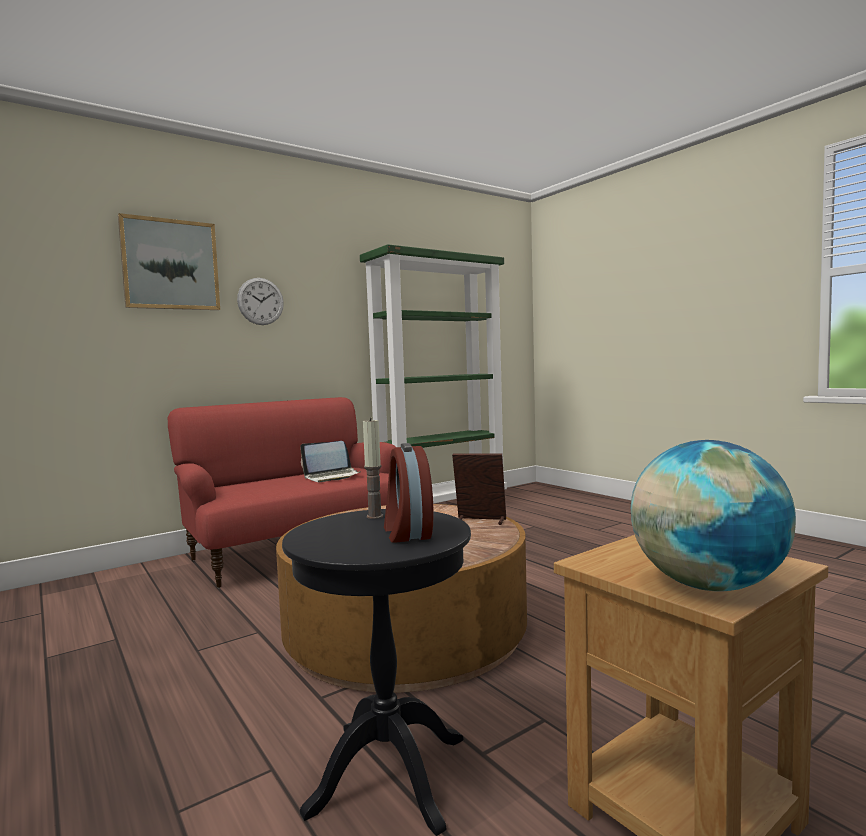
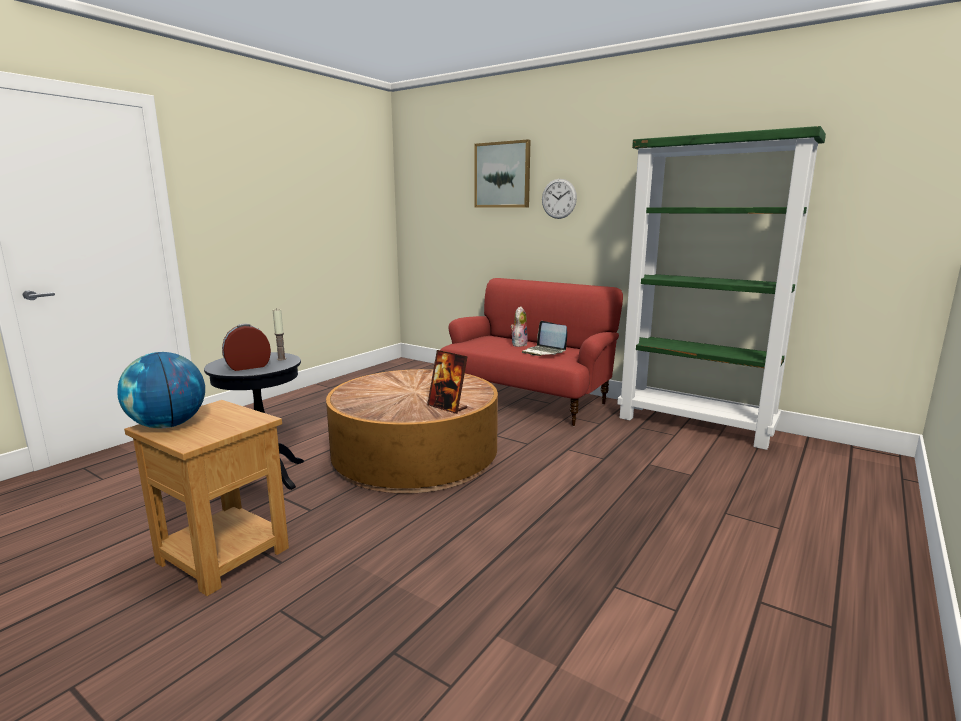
camera: 70 degrees right, 10 degrees up
picture frame [452,453,506,525] -> picture frame turned 135 degrees clockwise [427,350,468,414]
none -> plush toy [511,307,528,347]

